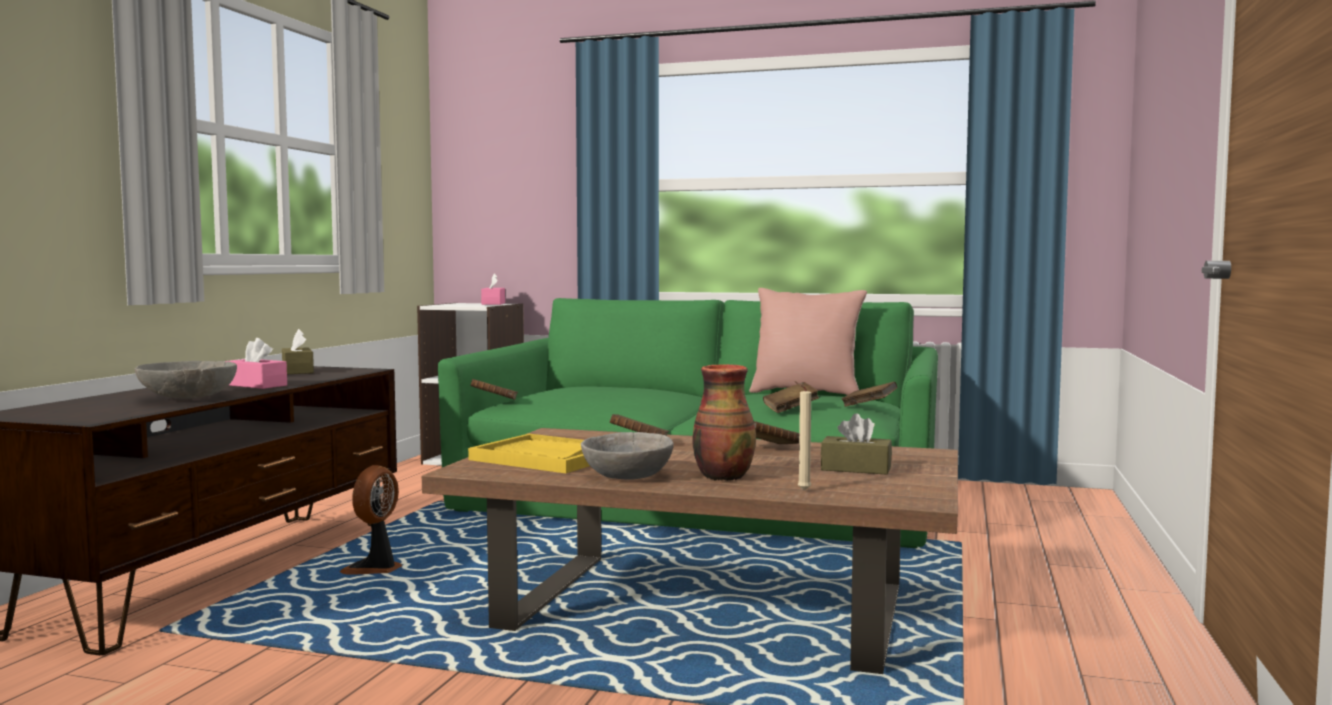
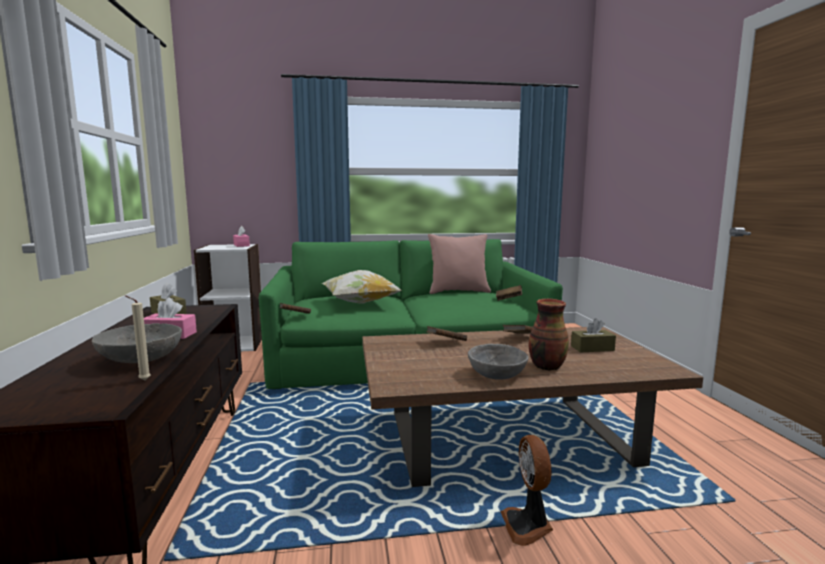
camera: 25 degrees left, 5 degrees up
fan [340,465,402,575] -> fan moved to [500,435,553,546]
yellow tray [468,434,590,473] -> none
brown book [763,382,819,413] -> none
beige candle [794,381,811,491] -> beige candle moved to [126,296,151,380]
none -> pillow [321,270,402,304]

